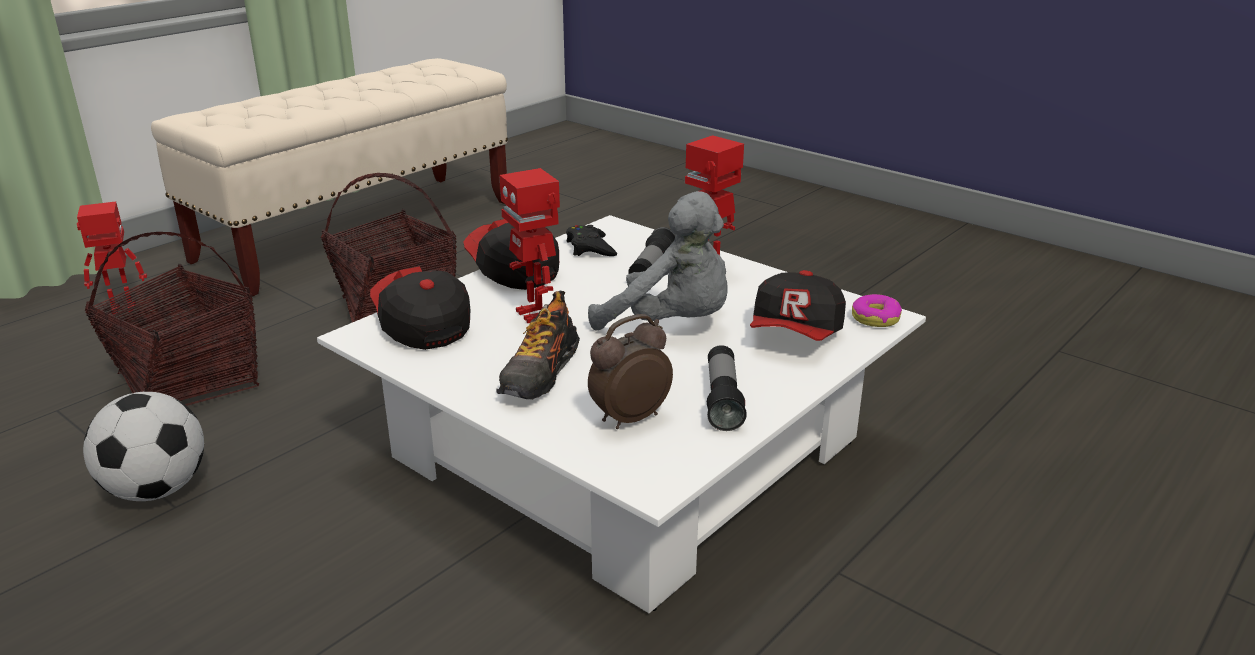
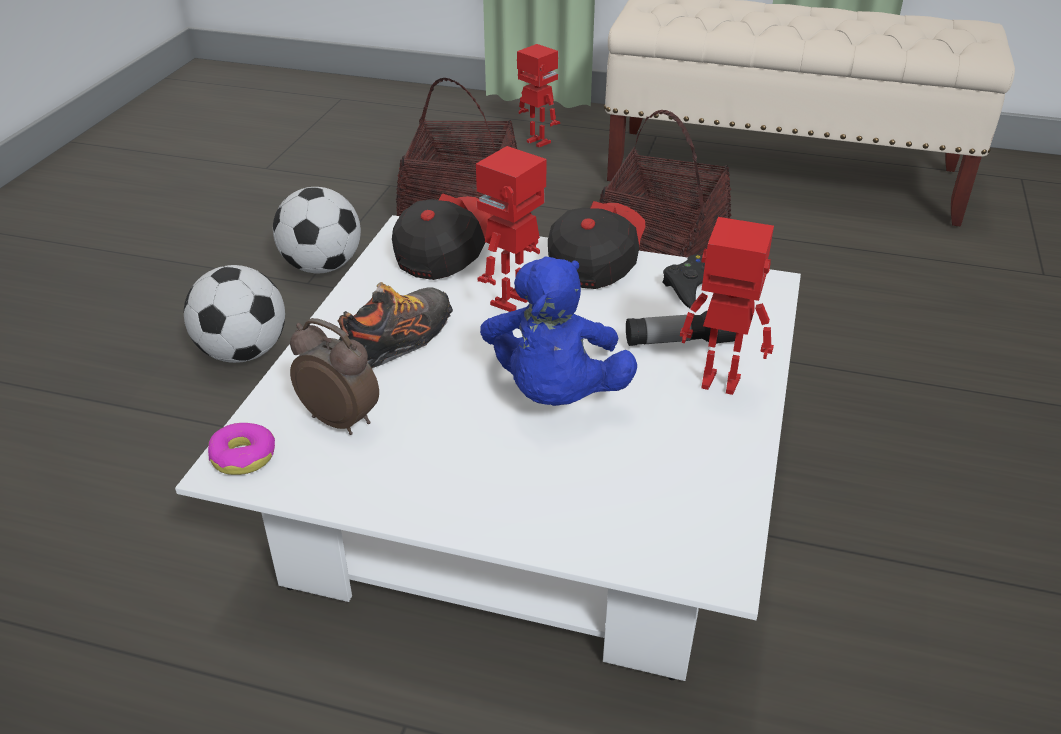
camera: 65 degrees right, 10 degrees up
shoe [496,291,580,400] -> shoe turned 135 degrees clockwise [338,282,453,368]
grey plush toy [588,191,728,331] -> blue plush toy [480,256,637,406]
flashlight [707,345,747,431] -> none
cap [750,270,846,341] -> none
donut [852,294,902,327] -> donut moved to [208,423,275,475]
none -> football [184,265,285,363]

